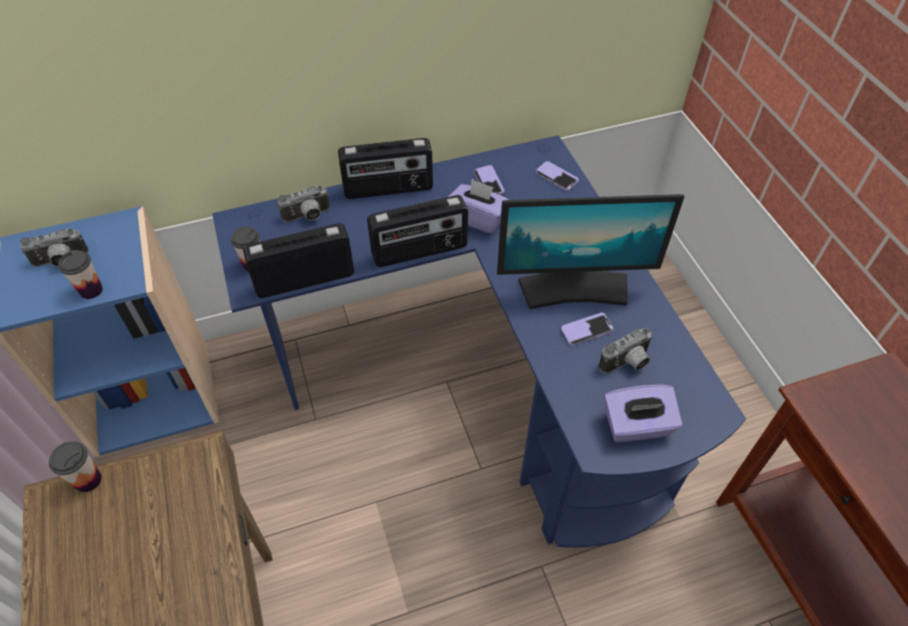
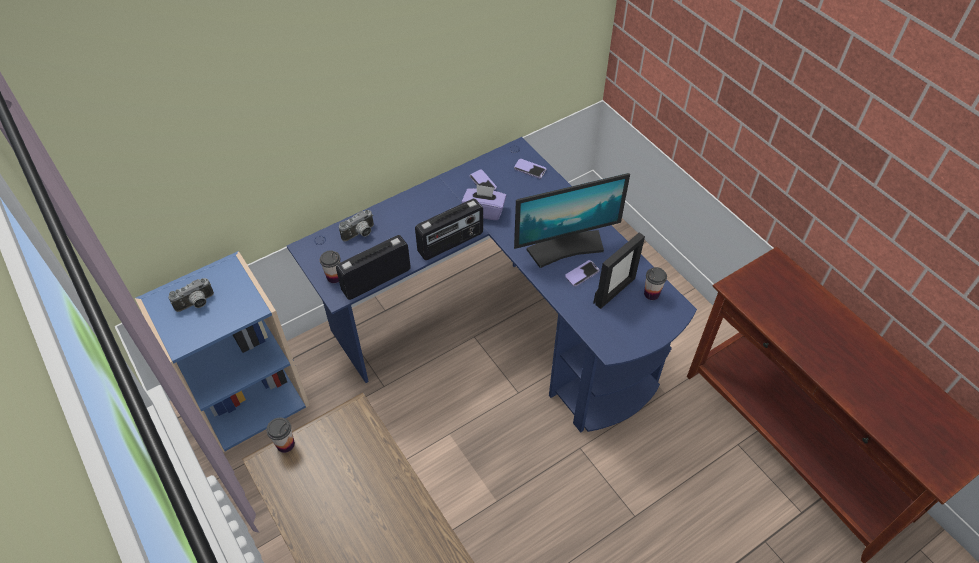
camera: 15 degrees left, 0 degrees up
cup [58,250,103,299] -> cup moved to [644,267,667,300]
radio [338,138,433,199] -> none
camera [599,328,653,373] -> picture frame [593,232,645,309]
purple tissue box [604,384,683,442] -> none

